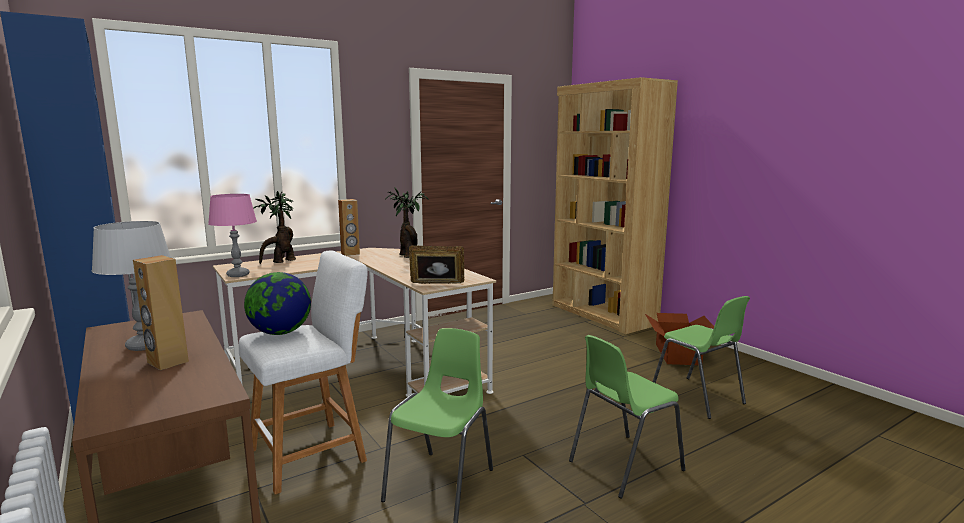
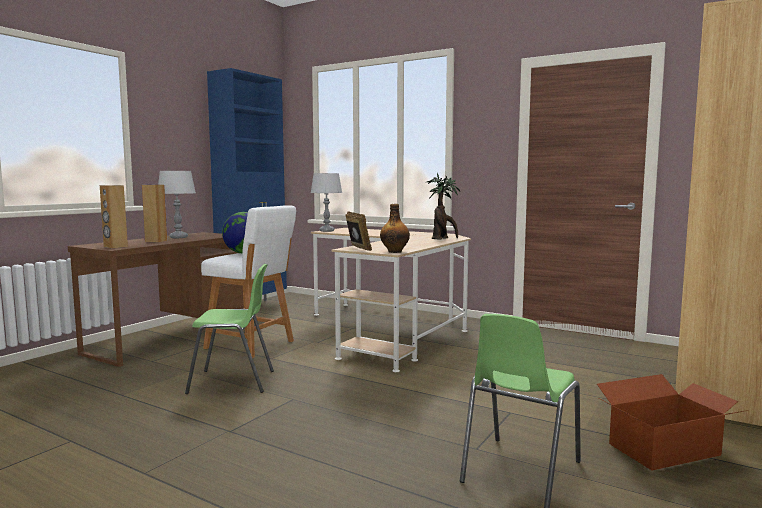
camera: 65 degrees right, 5 degrees down
pink table lamp [208,194,257,277] -> grey table lamp [311,173,342,232]
potted plant [253,191,296,264] -> none
brown speaker [338,199,360,256] -> brown speaker moved to [100,185,128,248]
green chair [569,335,686,499] -> none
none -> bottle [380,204,410,253]

